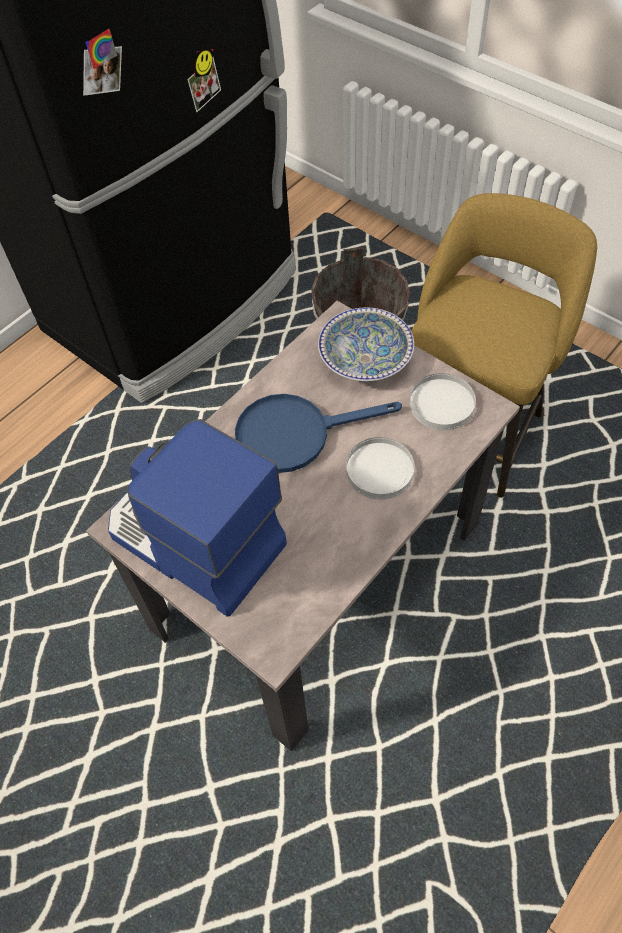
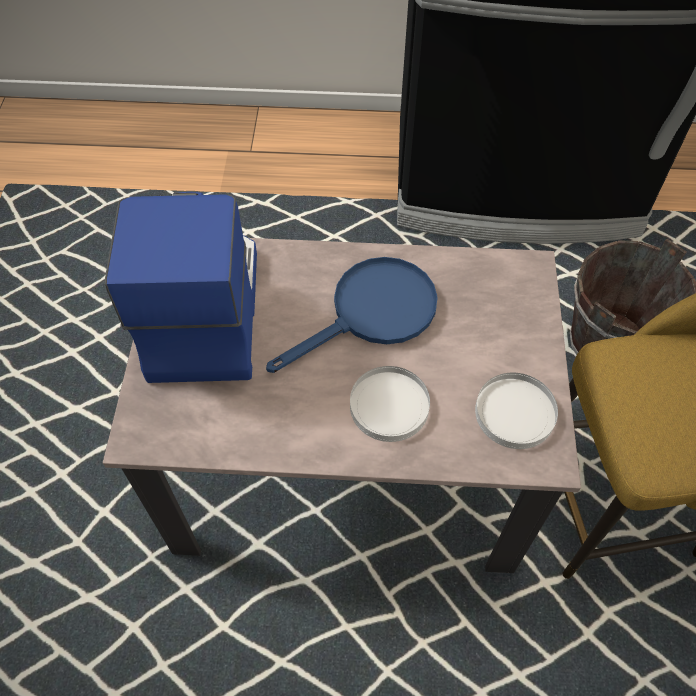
camera: 50 degrees right, 0 degrees up
blue frying pan [235,394,402,473] -> blue frying pan turned 105 degrees clockwise [266,257,438,373]
bowl [318,308,414,381] -> none

